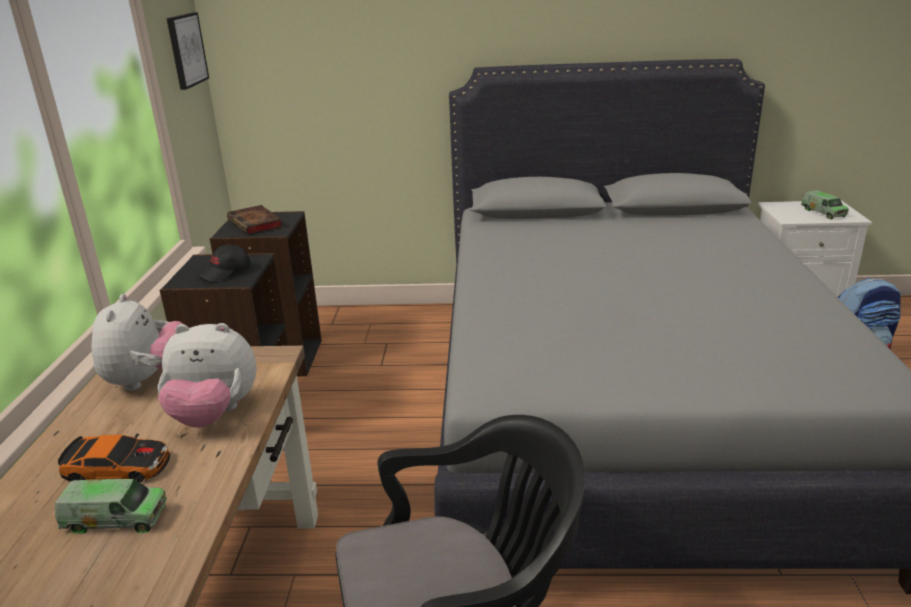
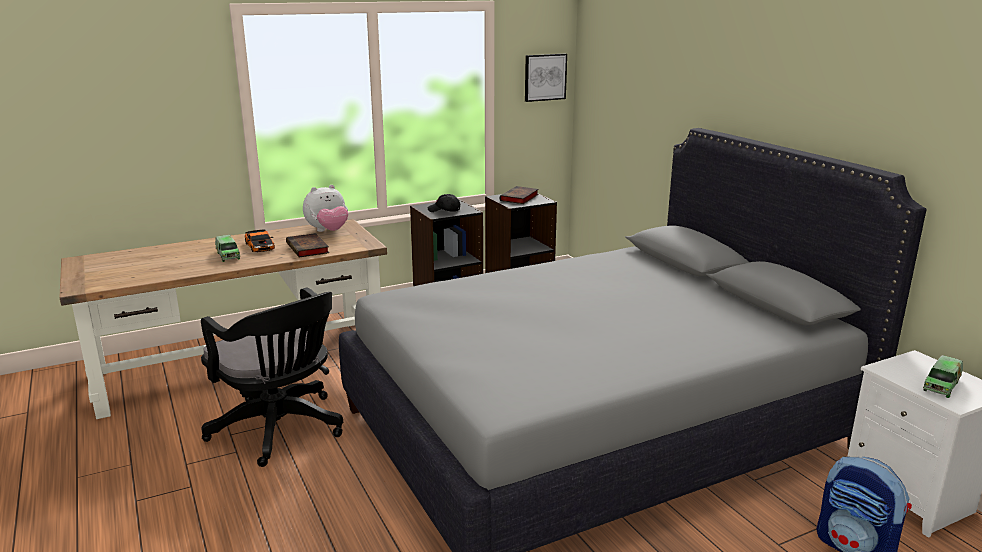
camera: 60 degrees right, 5 degrees down
plush toy [158,323,257,428] -> book [286,233,329,257]

